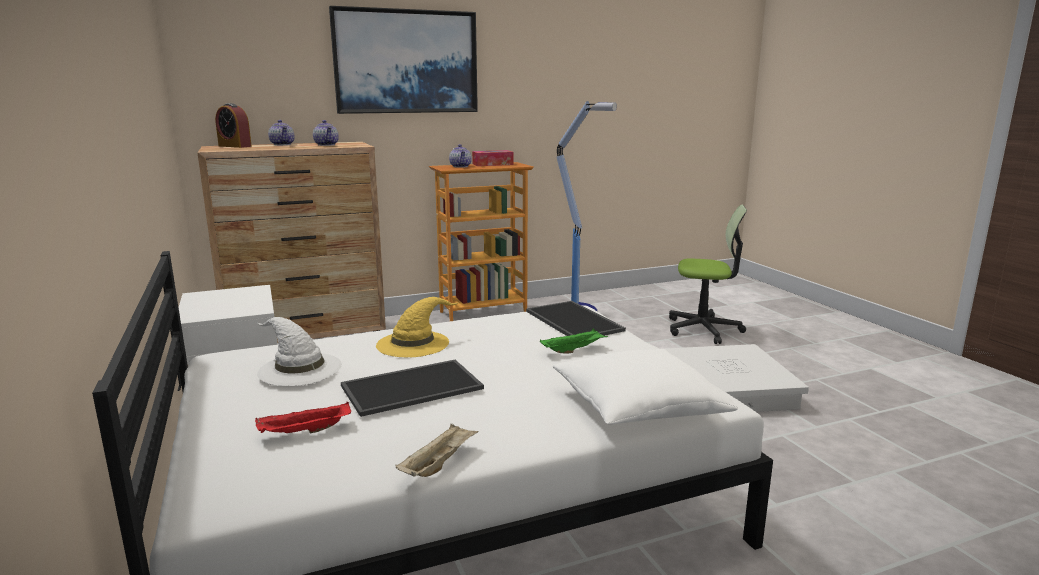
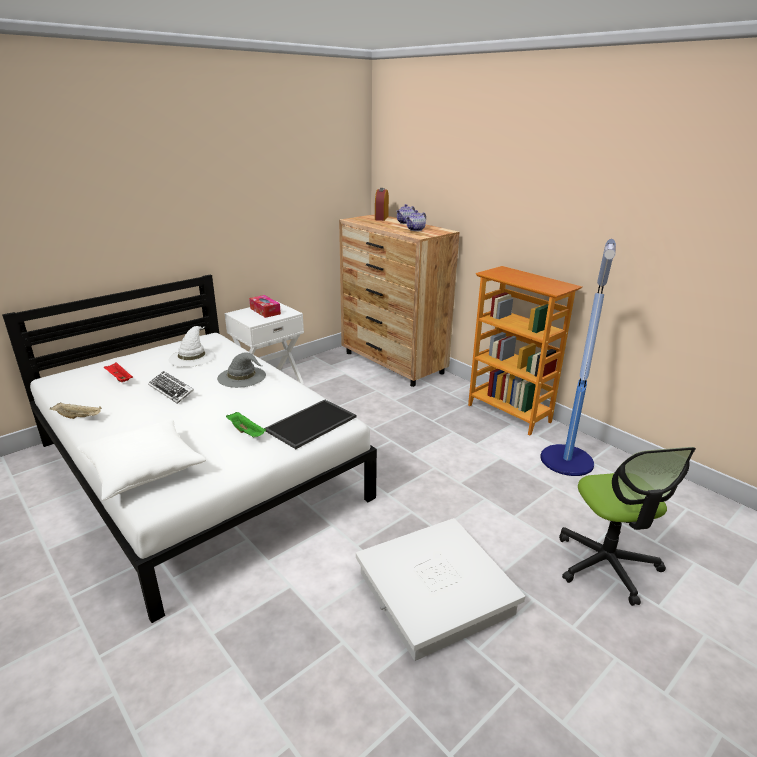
camera: 70 degrees right, 10 degrees up
picture [329,6,478,114] -> none
tray [341,360,484,417] -> keyboard [148,371,194,404]
yellow hat [376,297,459,357] -> grey hat [217,352,266,388]
teapot [449,144,472,168] -> none
tissue box [472,150,514,166] -> tissue box moved to [249,295,281,318]

